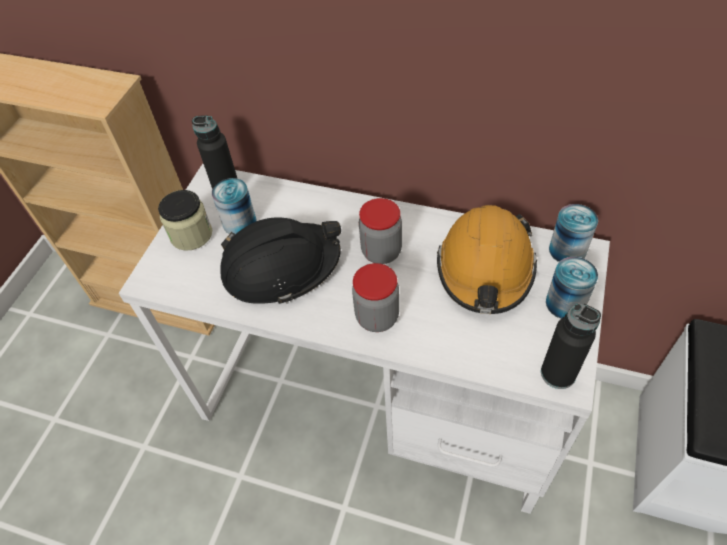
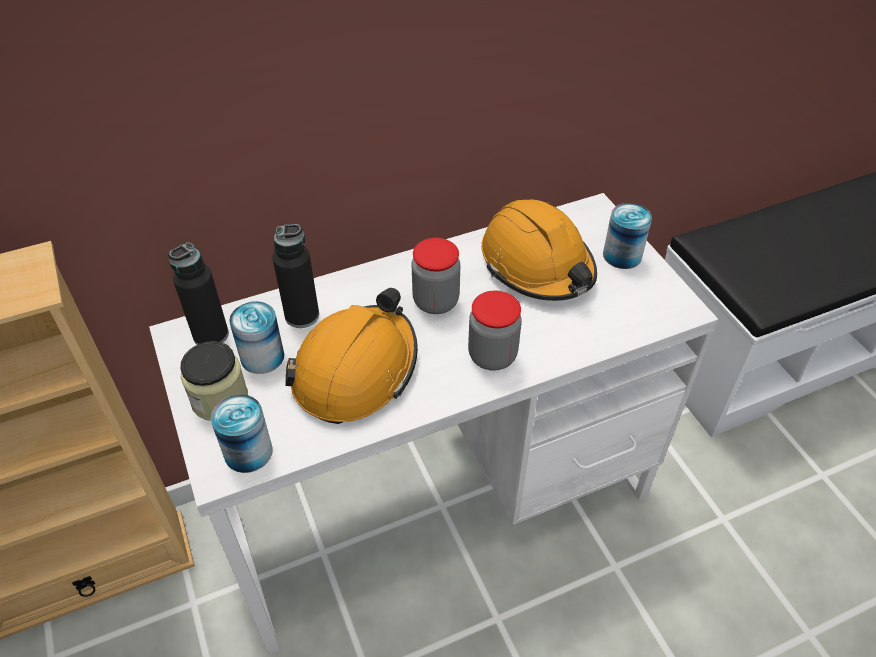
camera: 45 degrees left, 5 degrees down
black hard hat [220,217,341,304] -> orange hard hat [285,288,418,424]
black bottle [541,303,601,389] -> black bottle moved to [273,224,319,328]
can [549,204,598,262] -> can moved to [211,394,273,473]

